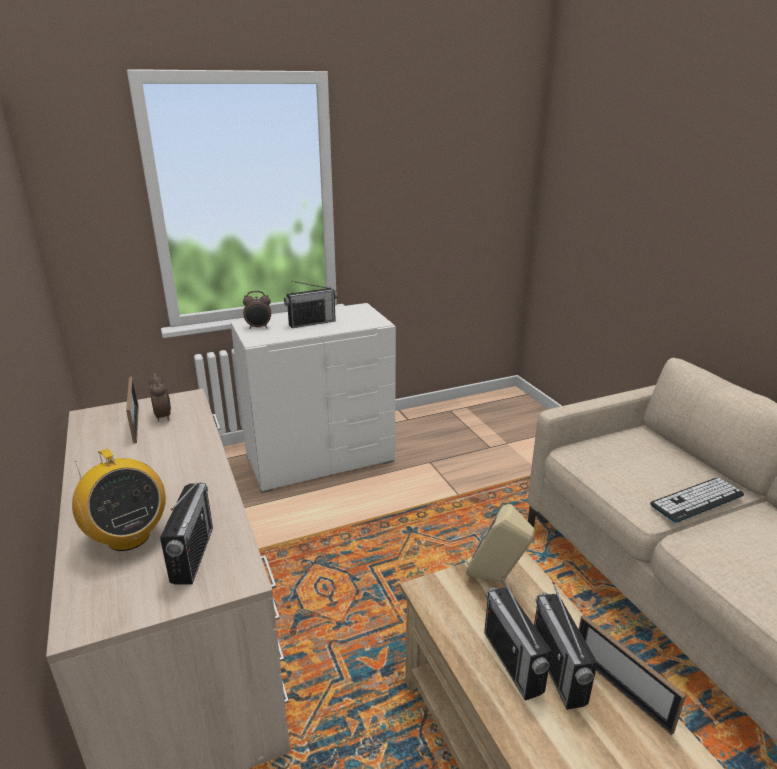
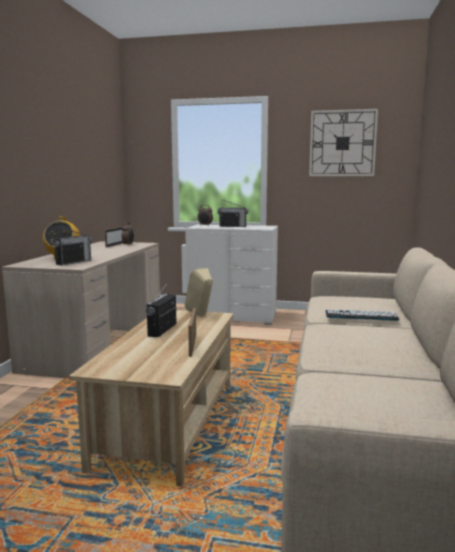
camera: 35 degrees right, 15 degrees down
radio [534,582,598,710] -> none
none -> wall clock [309,109,378,176]

